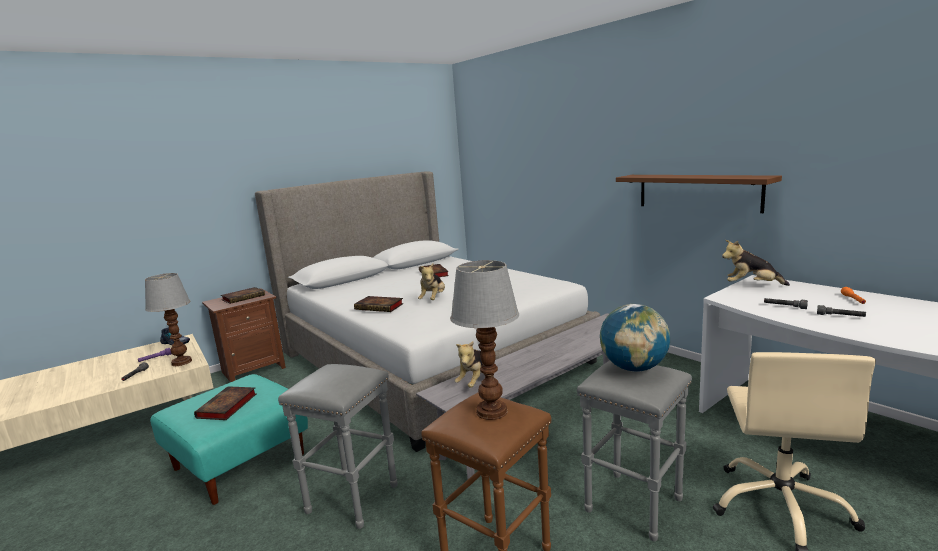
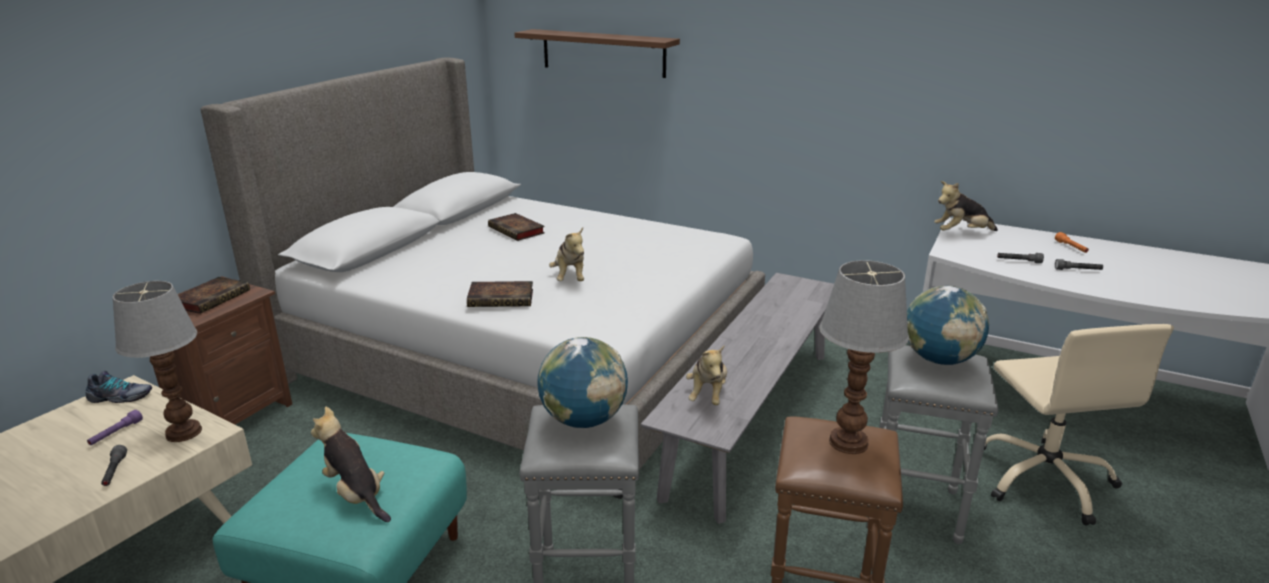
camera: 25 degrees left, 10 degrees up
book [194,386,257,420] -> plush toy [311,406,391,522]
brown shelf [616,175,782,213] -> brown shelf moved to [514,29,680,78]
none -> globe [537,337,628,428]

